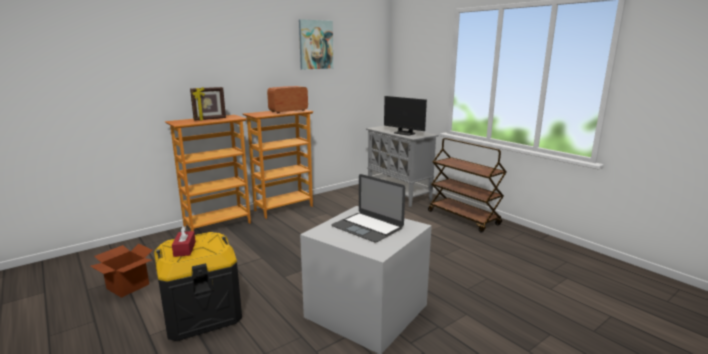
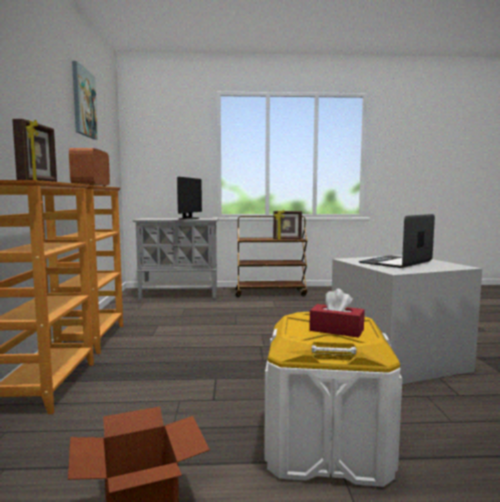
camera: 55 degrees left, 10 degrees down
black storage box [154,232,242,341] -> white storage box [264,312,402,487]
laptop [331,174,405,243] -> laptop turned 150 degrees clockwise [359,214,435,268]
monitor [384,96,427,136] -> monitor turned 60 degrees counterclockwise [177,177,202,220]
none -> picture frame [273,210,302,240]

